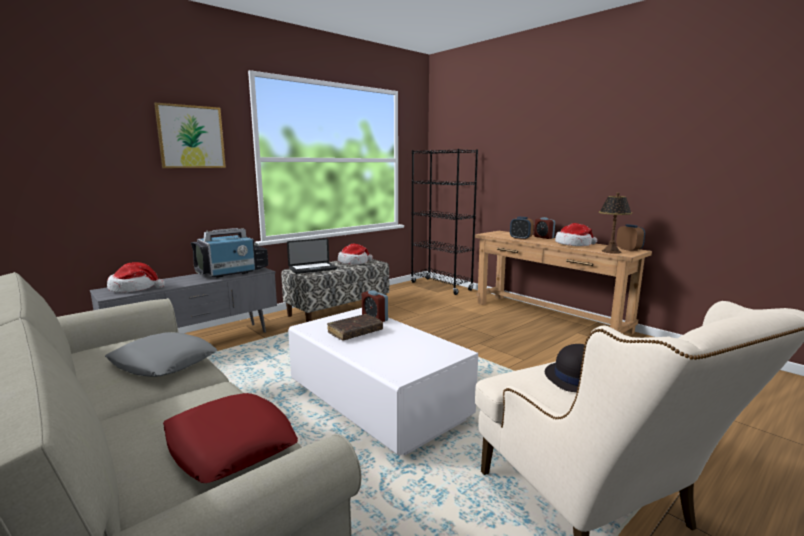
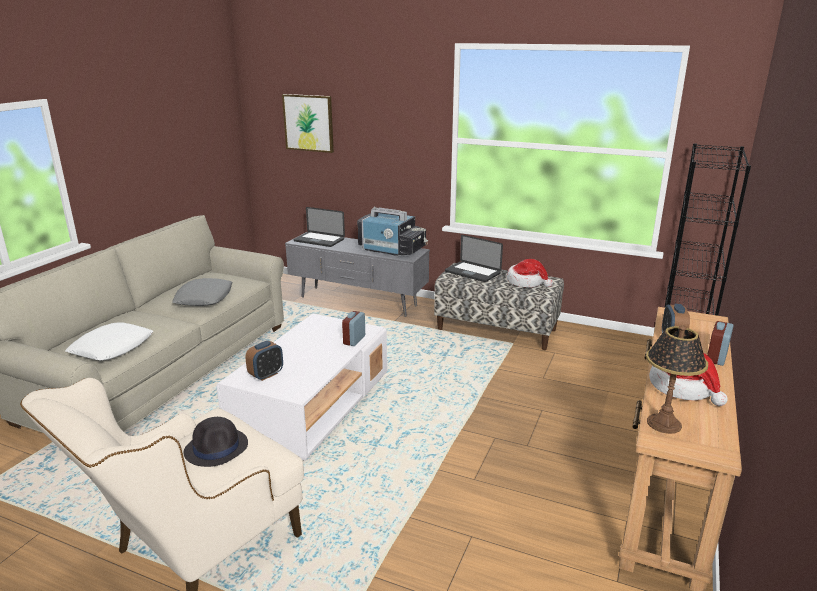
camera: 65 degrees right, 10 degrees up
hat [107,262,165,293] -> laptop [294,207,345,247]
picture [154,102,226,168] -> picture moved to [282,94,334,153]
red pillow [163,393,298,483] -> white pillow [65,323,153,360]
brown book [327,314,383,340] -> none
alarm clock [616,224,645,251] -> alarm clock moved to [245,341,283,381]

